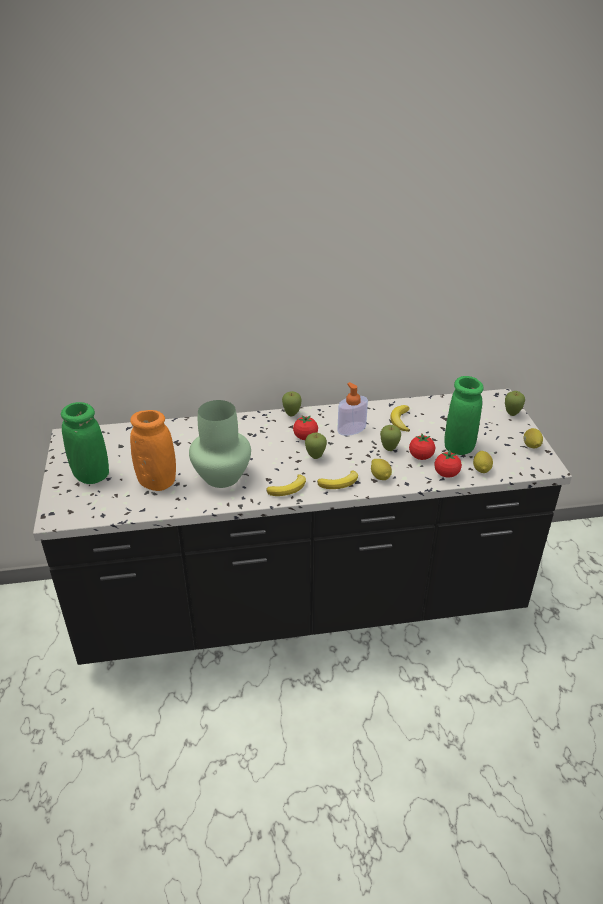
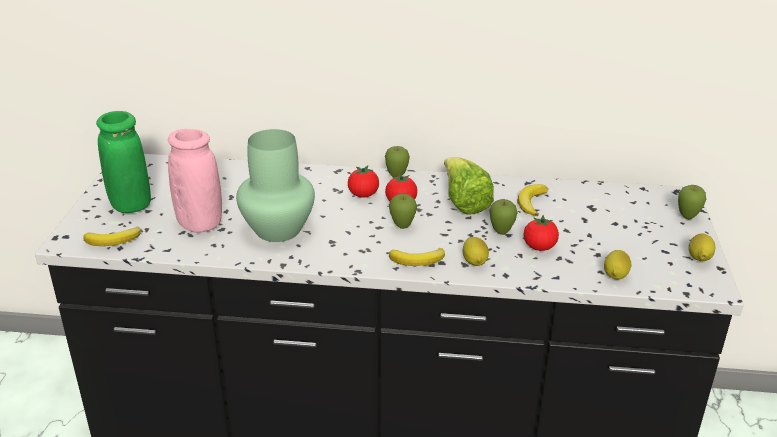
camera: 15 degrees right, 5 degrees down
orange vase [130,410,176,491] -> pink vase [168,129,222,233]
banana [266,475,306,496] -> banana moved to [83,226,141,246]
soap dispenser [337,382,368,436] -> lettuce [444,157,494,215]
tomato [434,450,462,478] -> tomato moved to [348,166,379,198]
green vase [444,376,484,455] -> none

